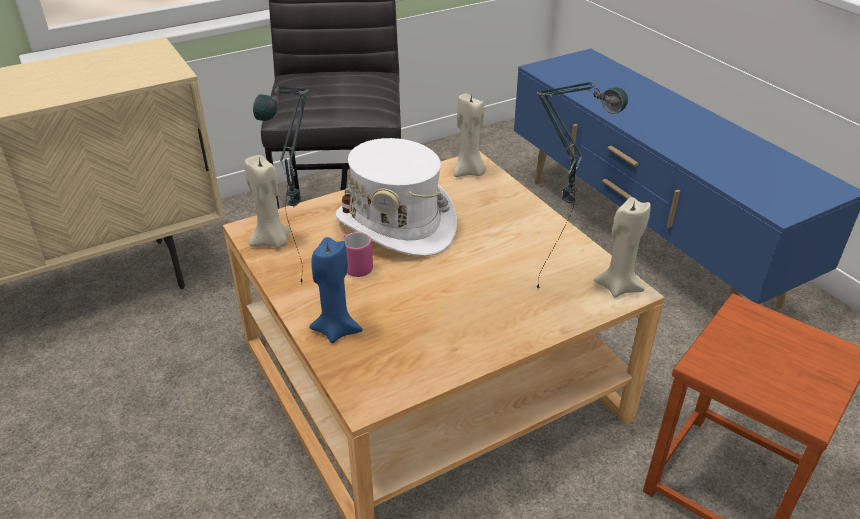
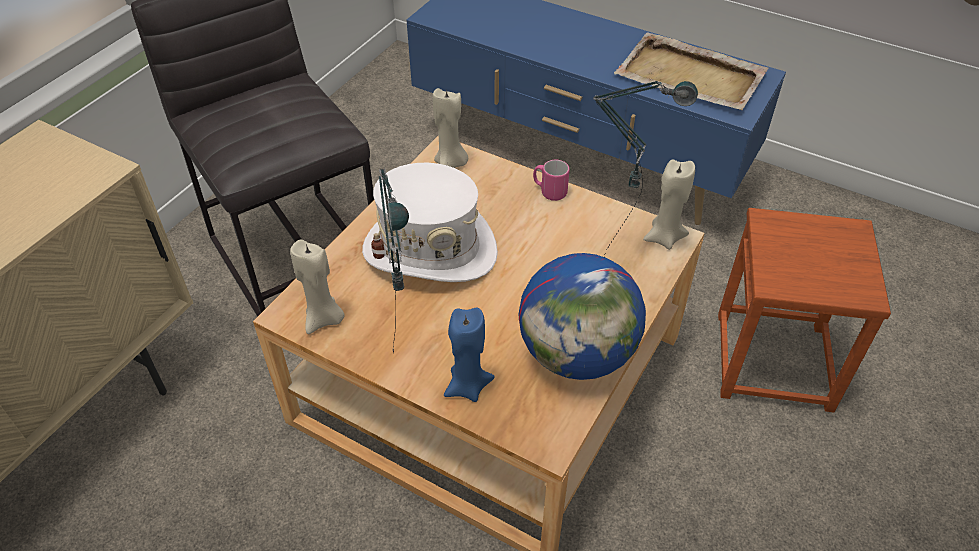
camera: 30 degrees left, 10 degrees up
pink mug [343,232,373,277] -> pink mug moved to [533,160,569,201]
none -> globe [519,253,646,380]
none -> beige tray [614,33,769,110]

